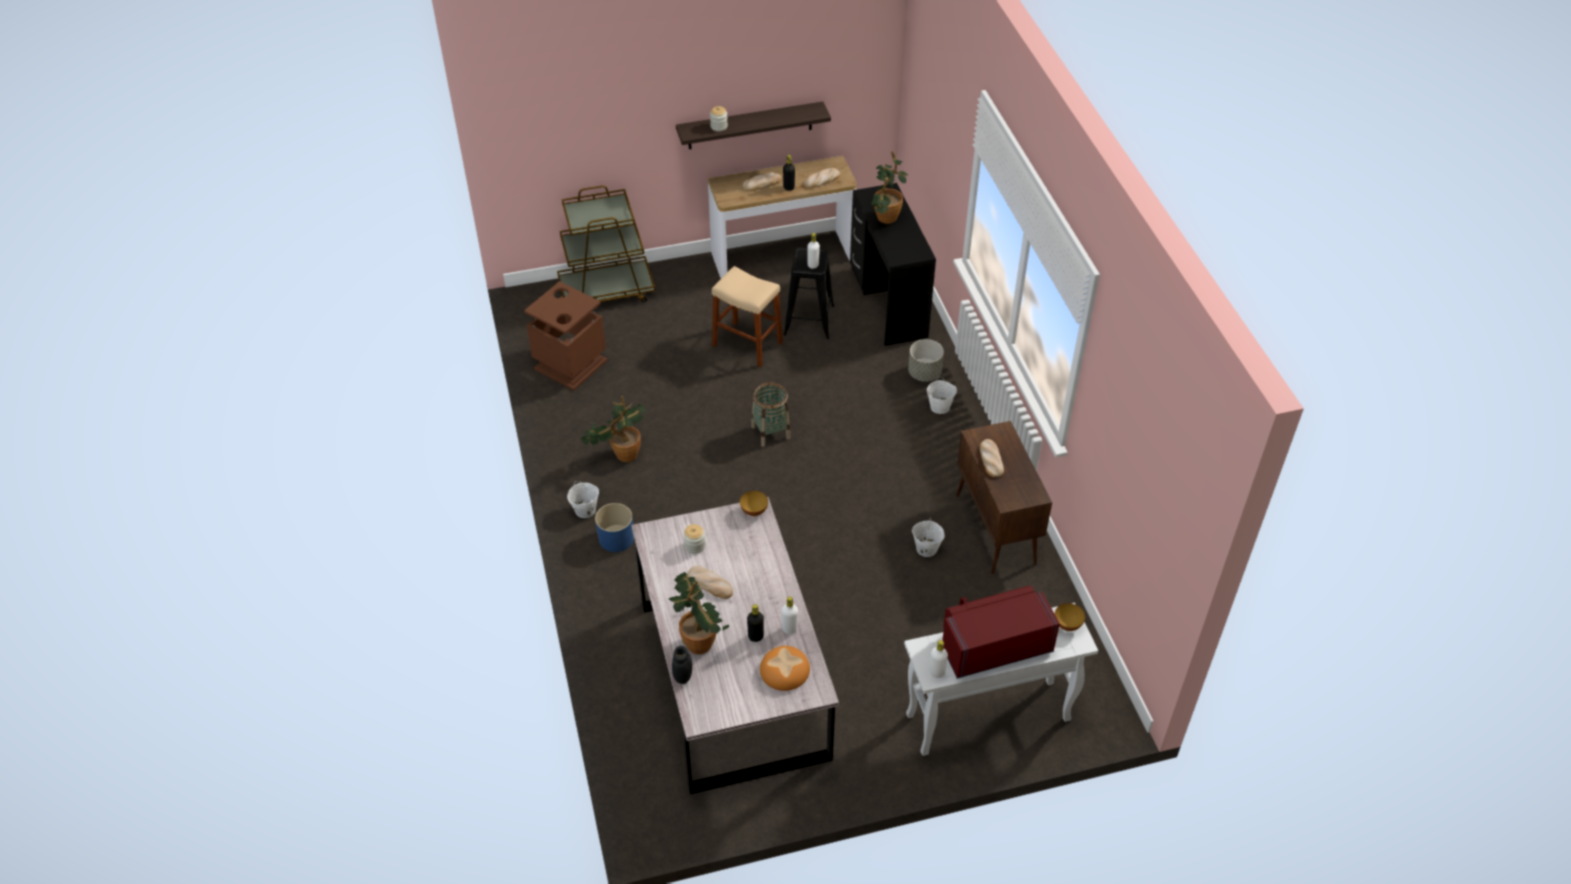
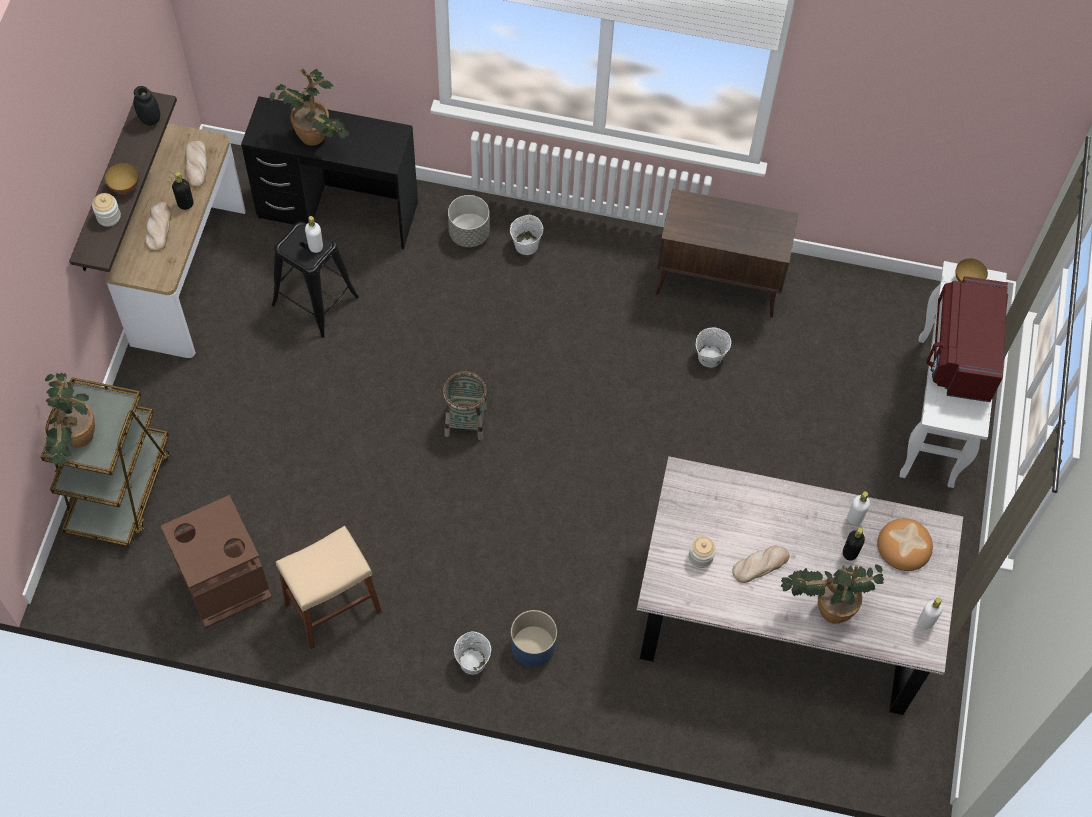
camera: 65 degrees left, 15 degrees up
potted plant [581,396,647,462] -> potted plant moved to [45,373,95,466]
black jar [672,646,692,684] -> black jar moved to [134,86,160,126]
beige stool [712,266,783,367] -> beige stool moved to [276,526,381,649]
bowl [740,491,768,516] -> bowl moved to [105,163,139,194]
white bottle [929,640,948,678] -> white bottle moved to [918,598,943,629]
bread [980,439,1004,477] -> none

